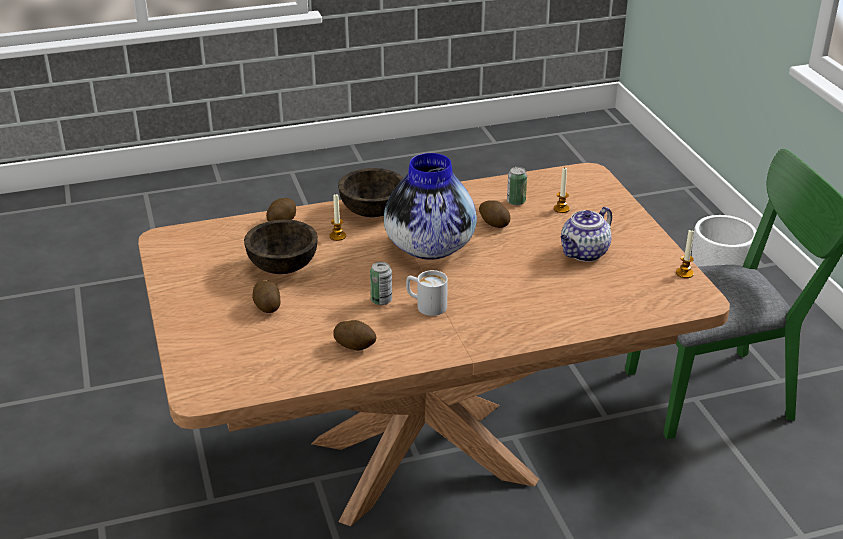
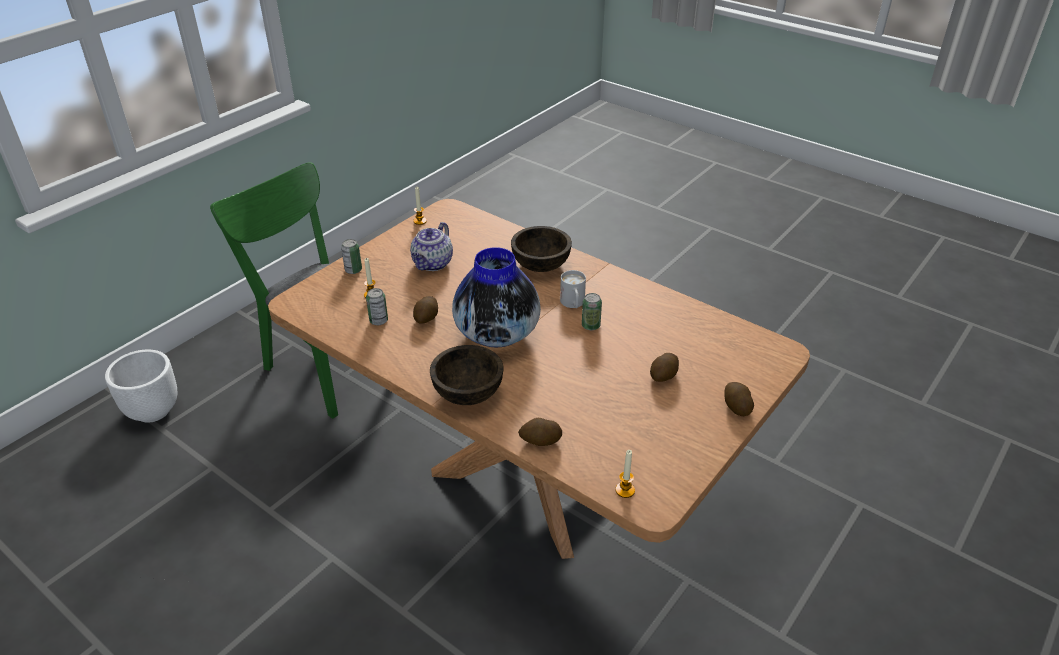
camera: 125 degrees left, 5 degrees up
brown bowl [244,220,318,274] -> brown bowl moved to [511,226,572,272]
candle [330,194,346,241] -> candle moved to [615,450,635,498]
potato [333,320,377,351] -> potato moved to [724,382,754,416]
teapot [561,207,612,262] -> teapot turned 105 degrees clockwise [410,222,453,271]
none -> can [341,239,362,274]

